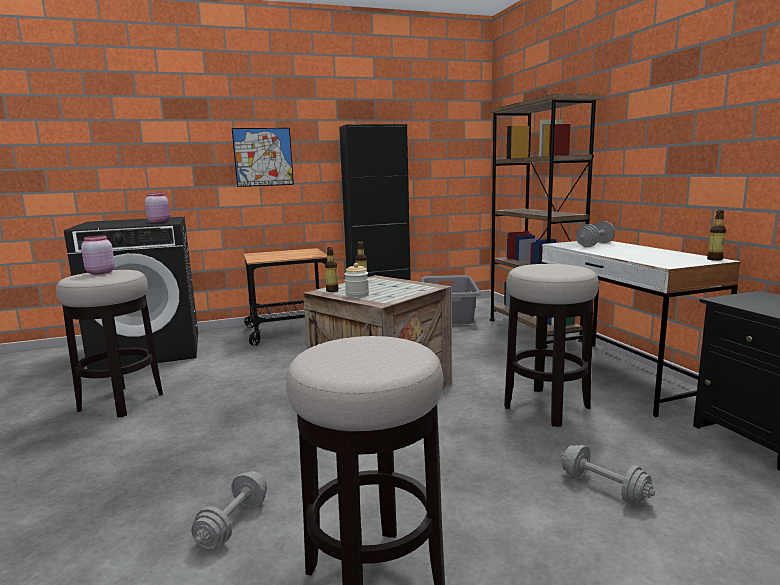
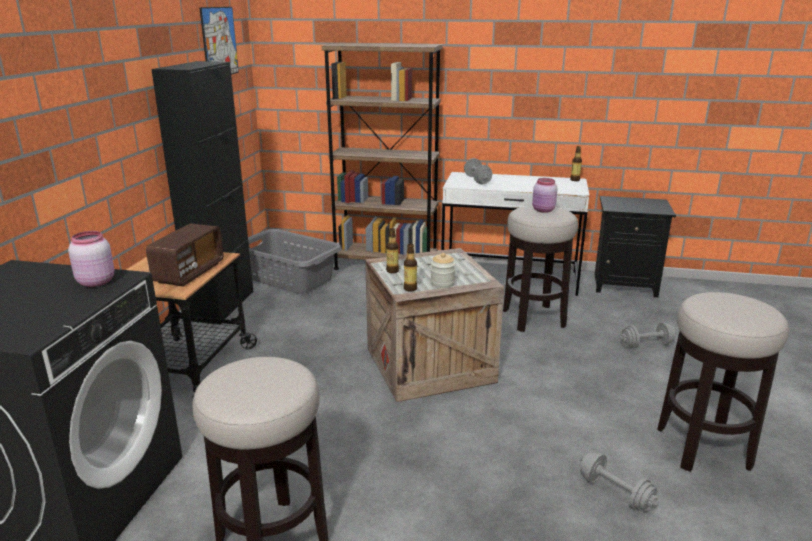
camera: 60 degrees left, 10 degrees up
pink jar [81,236,115,275] -> pink jar moved to [532,178,558,213]
picture [232,128,294,187] -> picture moved to [199,7,239,74]
none -> radio [146,223,224,286]

